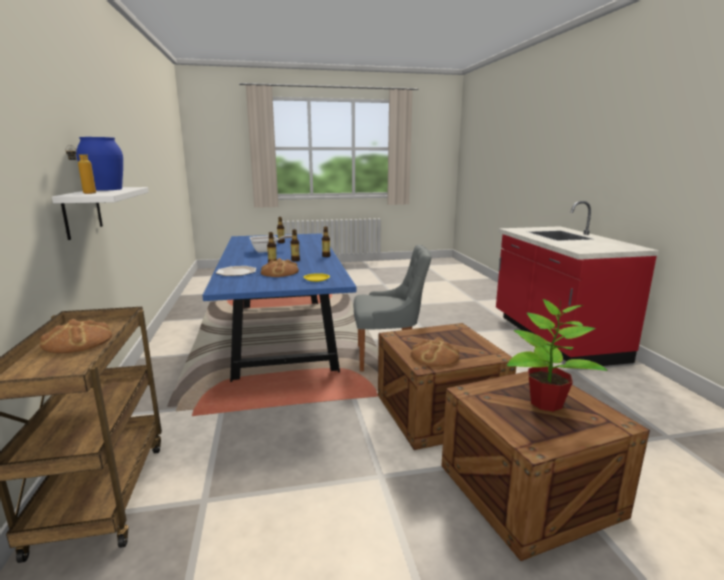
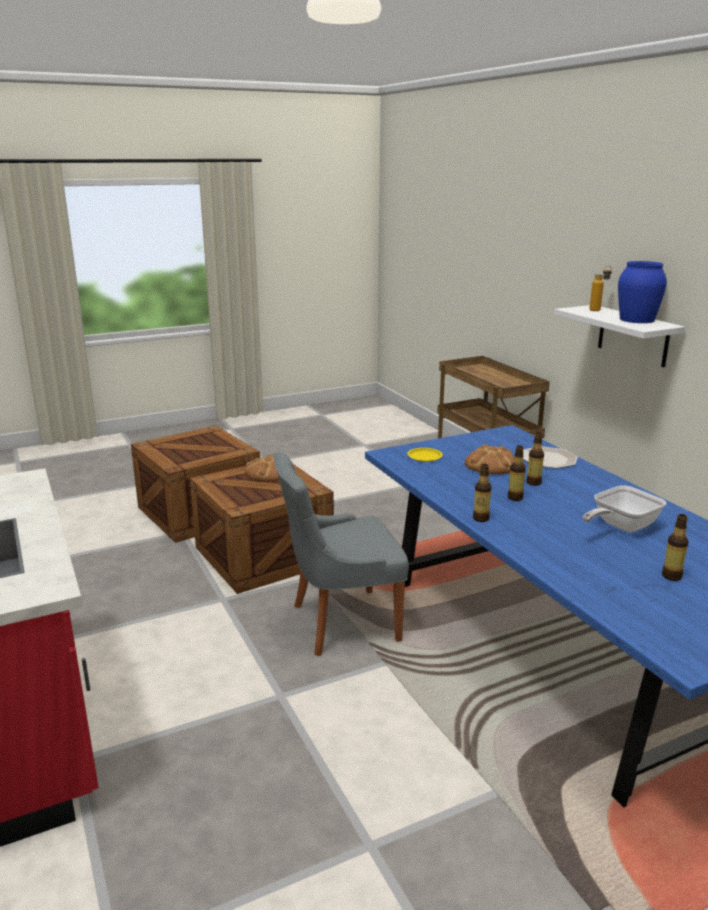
camera: 165 degrees right, 5 degrees up
bread [40,319,112,353] -> none
potted plant [507,299,608,412] -> none

